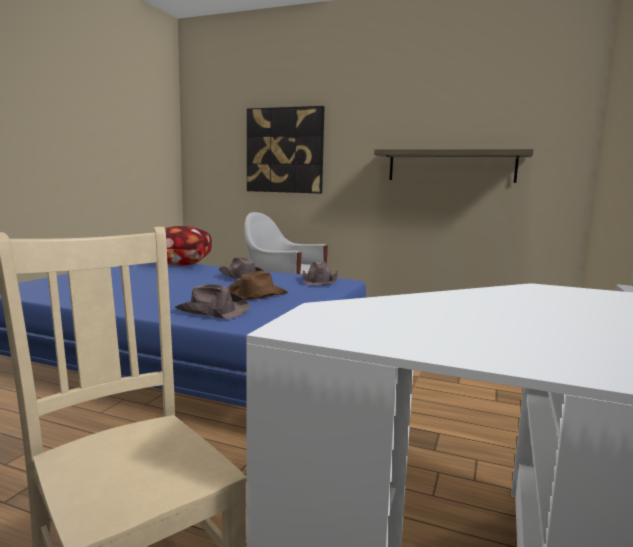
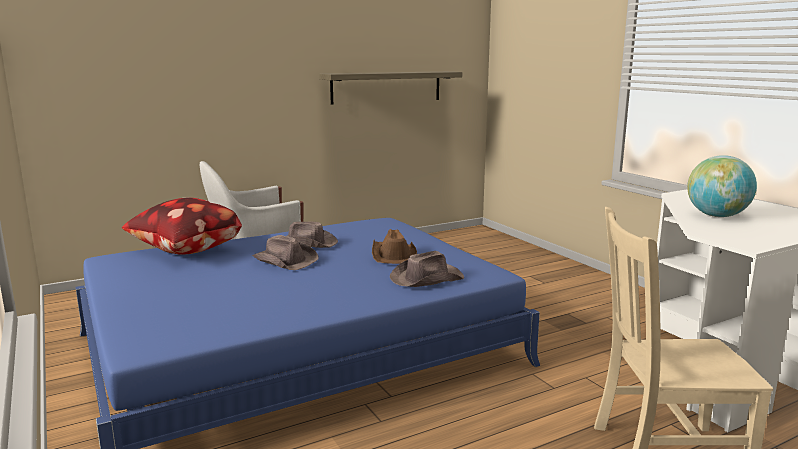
camera: 50 degrees left, 5 degrees up
picture [247,106,324,194] -> none
brown hat [303,261,338,285] -> brown hat moved to [252,235,318,270]
none -> globe [687,155,757,217]

